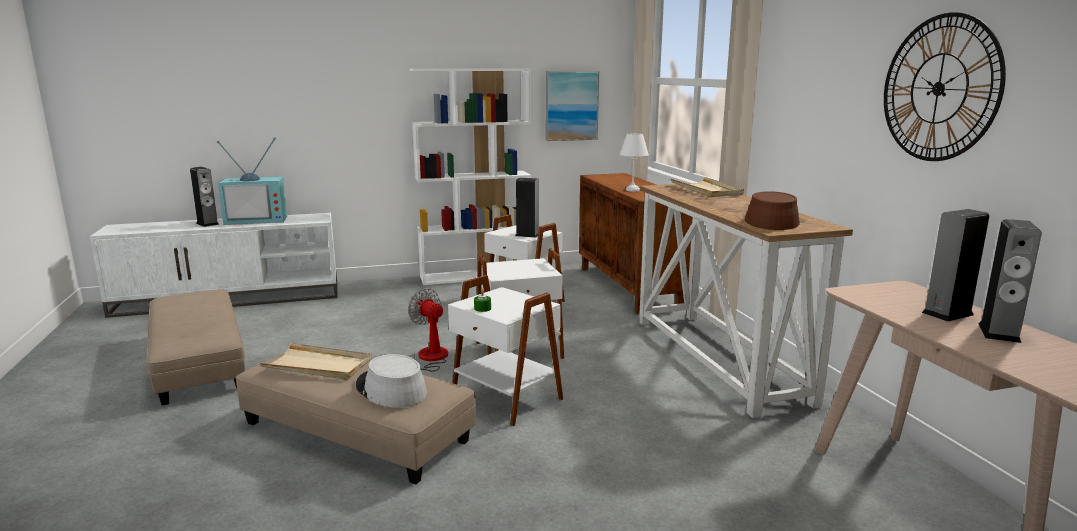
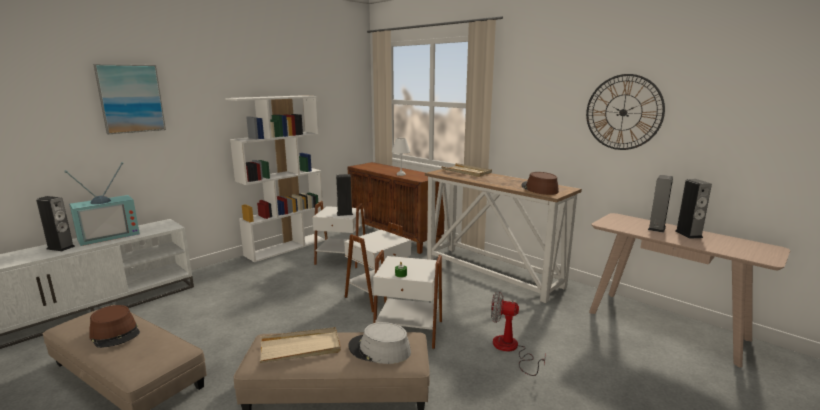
camera: 30 degrees left, 0 degrees up
fan [408,289,448,372] -> fan moved to [491,291,546,376]
picture [546,71,599,141] -> picture moved to [93,64,166,134]
none -> brown hat [90,305,140,348]

